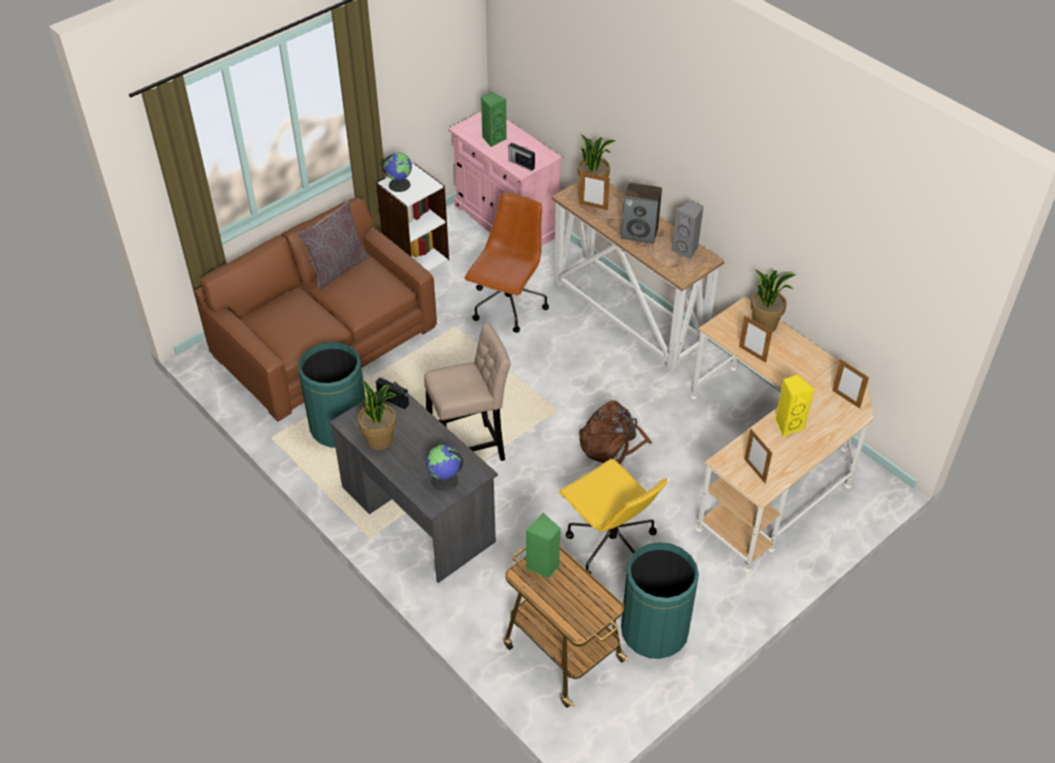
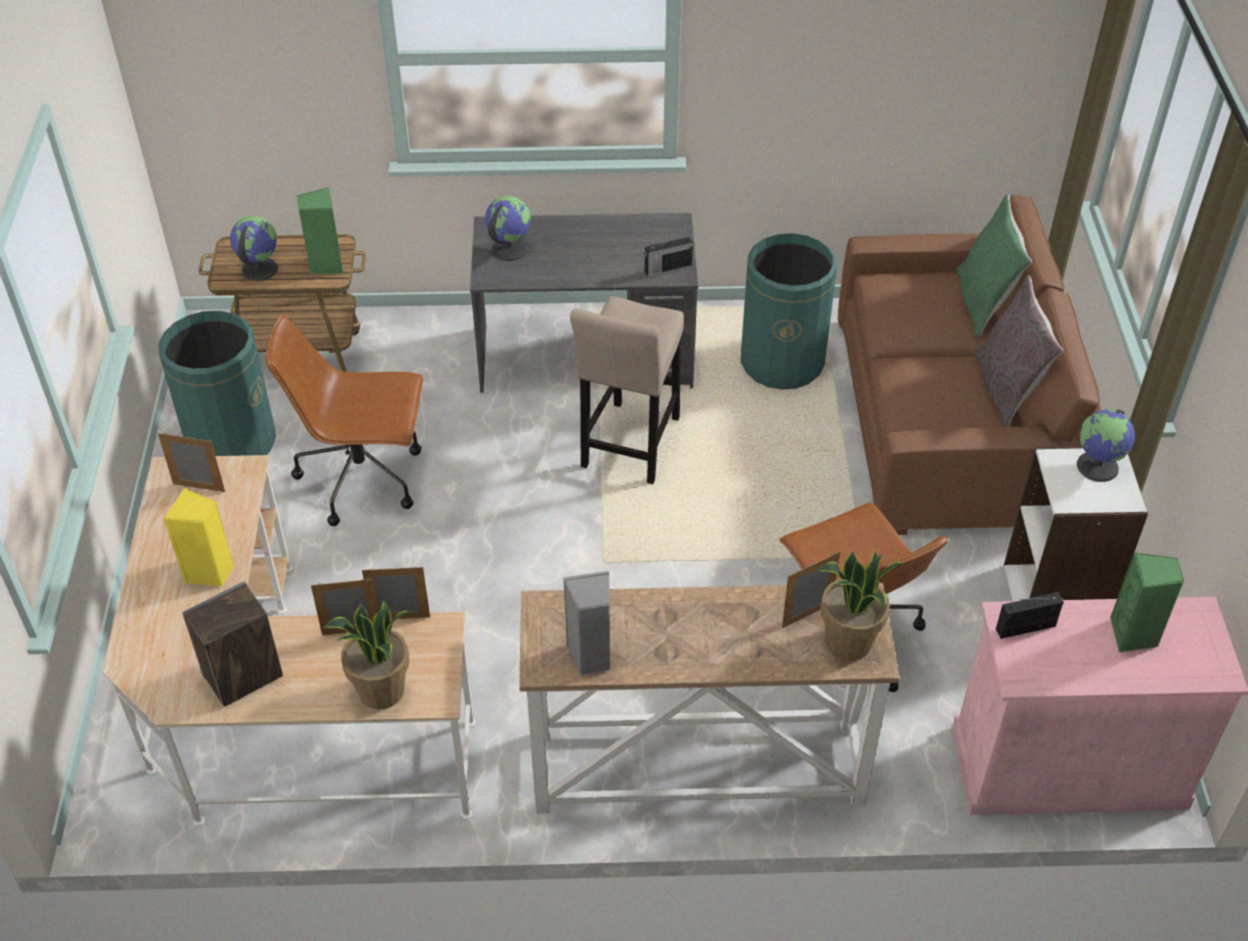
camera: 130 degrees right, 0 degrees up
potted plant [357,380,396,450] -> none
yellow office chair [558,459,667,574] -> brown office chair [266,314,423,526]
brown backpack [579,400,652,464] -> none
speaker [621,182,662,244] -> speaker moved to [183,581,283,707]
picture frame [832,359,869,409] -> picture frame moved to [362,566,430,619]
none -> globe [230,216,278,281]
none -> green pillow [956,194,1032,338]

